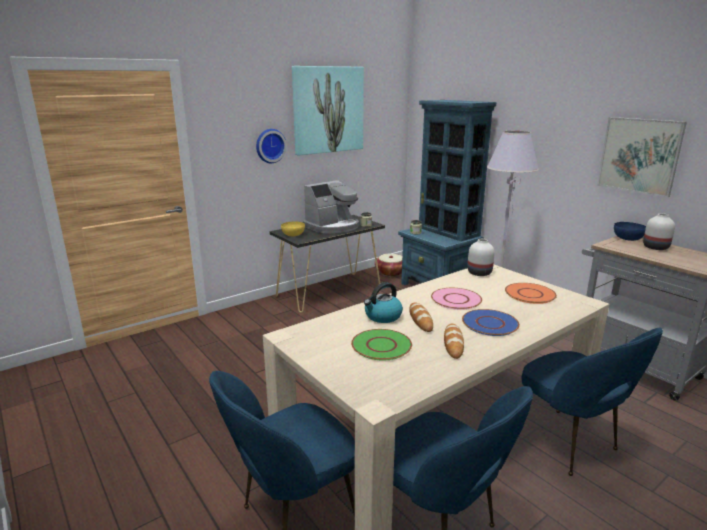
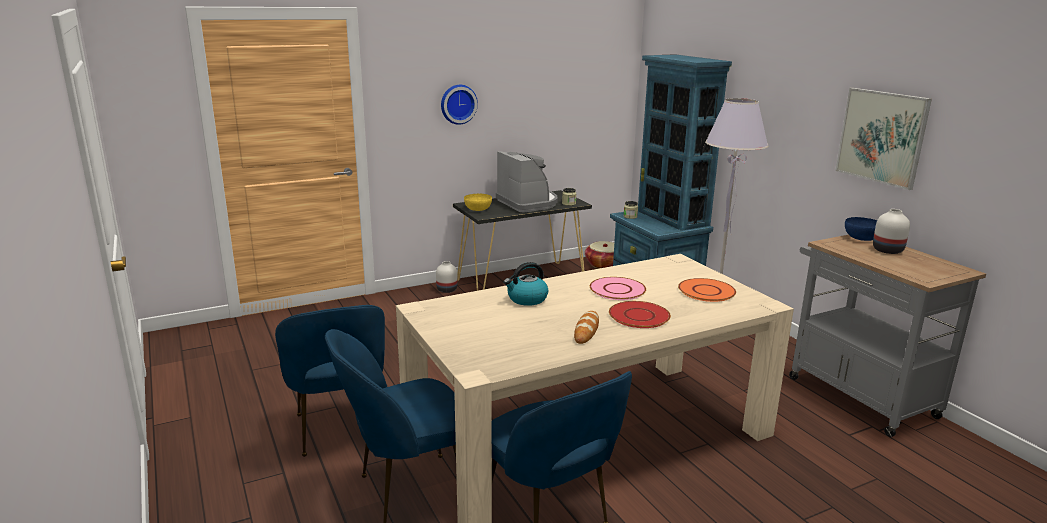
camera: 10 degrees right, 0 degrees up
picture [292,66,364,156] -> none
coffee machine [303,180,359,234] -> coffee machine turned 90 degrees counterclockwise [496,151,558,213]
green plate [351,329,412,360] -> none
bread [409,302,433,332] -> none
blue plate [462,309,520,336] -> red plate [609,301,671,328]
white vase [467,239,495,276] -> white vase moved to [436,261,458,293]
blue chair [521,328,663,476] -> blue chair moved to [275,305,385,457]

